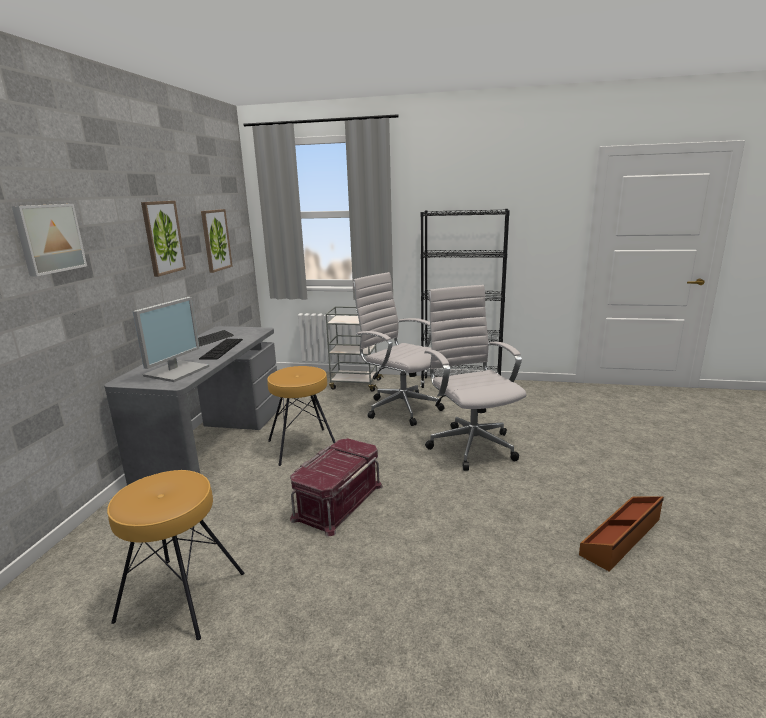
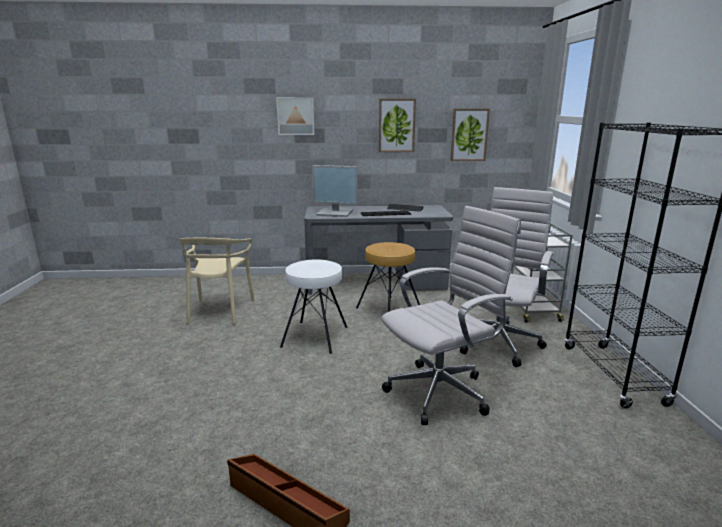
camera: 75 degrees right, 0 degrees up
brown stool [107,470,244,640] -> beige chair [178,238,255,324]
red storage box [290,438,383,537] -> white stool [280,259,347,354]

